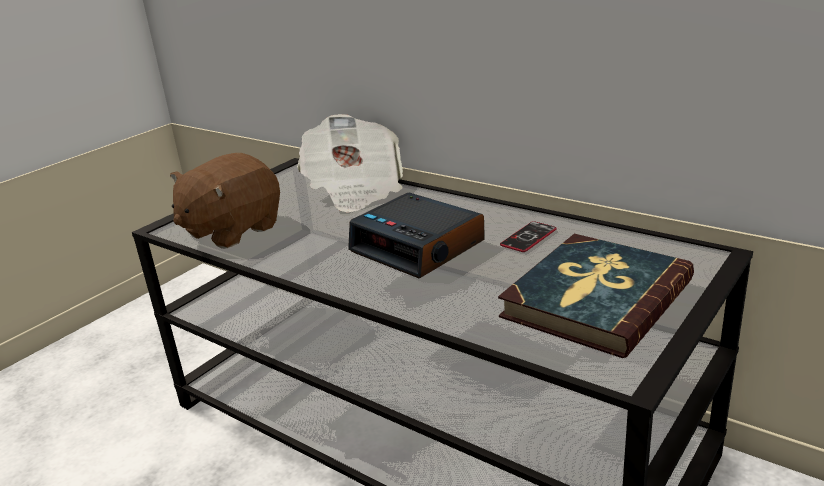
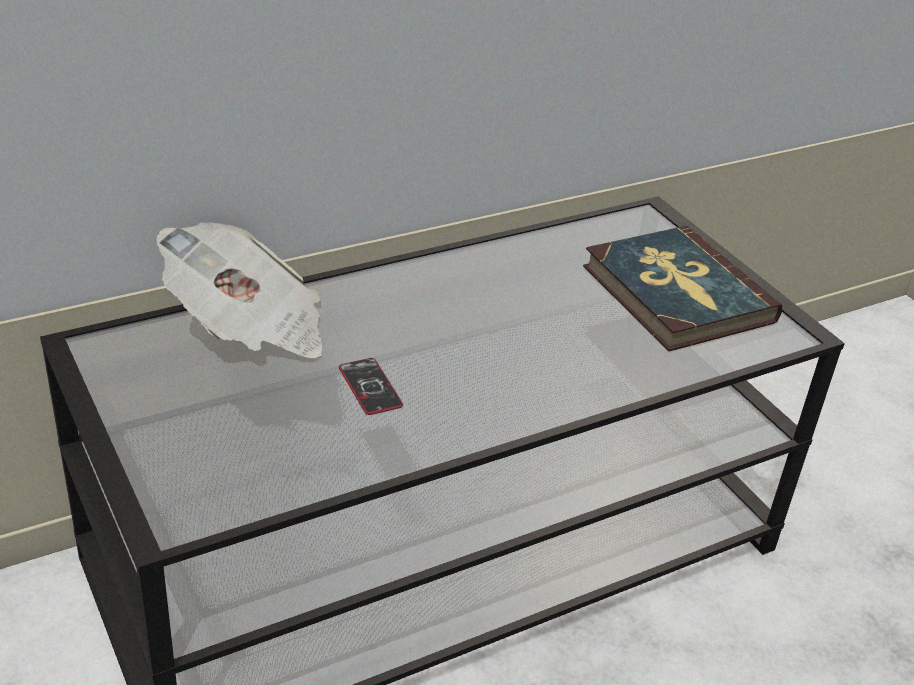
camera: 70 degrees left, 10 degrees up
brown plush toy [170,153,280,249] -> none
alarm clock [348,193,485,279] -> none
phone [500,221,557,252] -> phone moved to [339,358,403,415]

